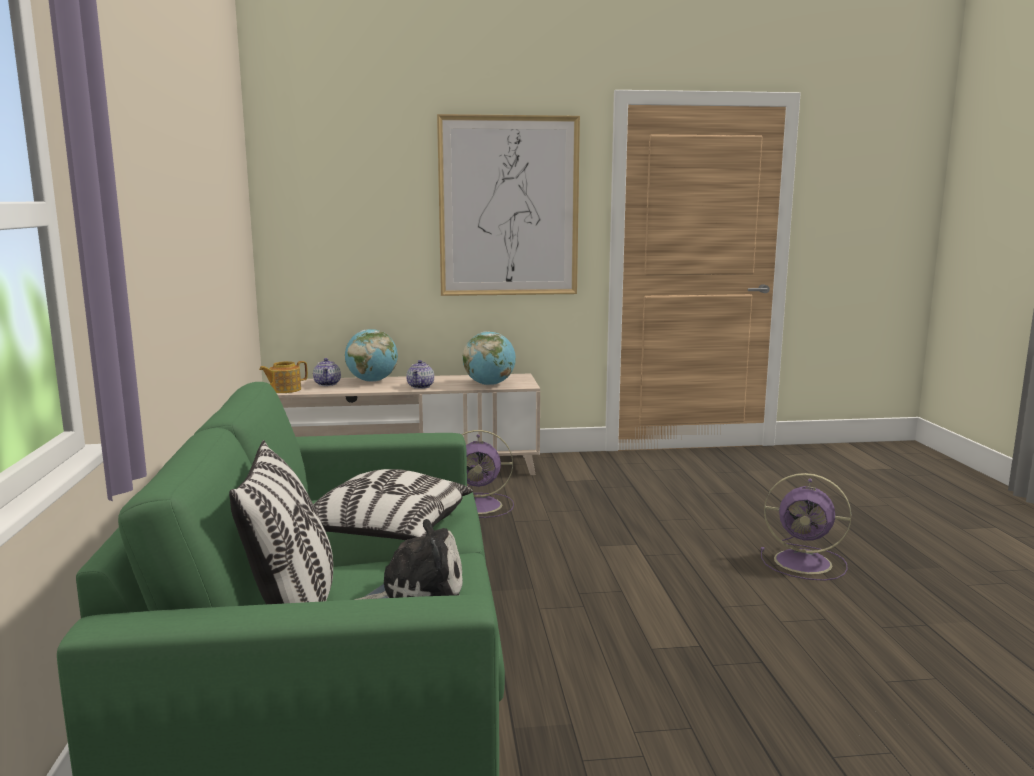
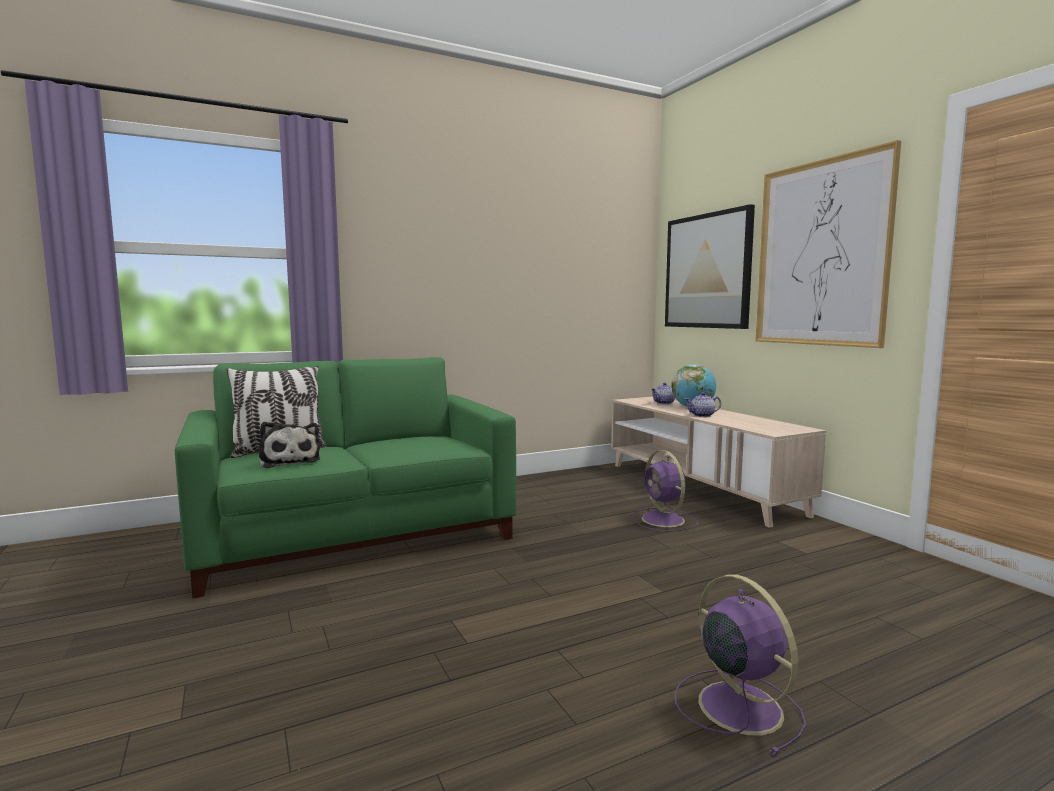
camera: 70 degrees right, 5 degrees down
teapot [259,361,308,393] -> none
pillow [313,469,473,540] -> none
globe [463,332,516,385] -> none
purple fan [761,473,851,581] -> purple fan turned 150 degrees clockwise [675,574,806,755]
none -> picture [665,204,755,329]

